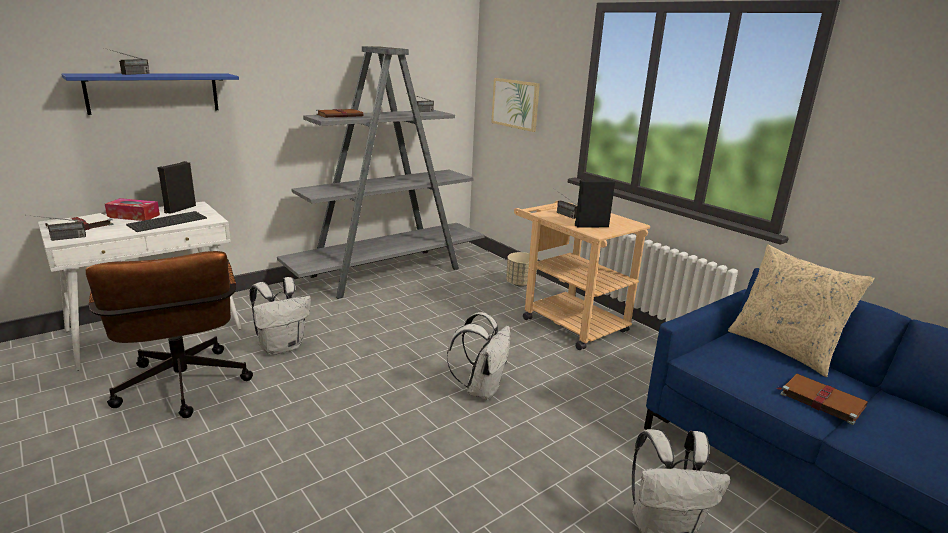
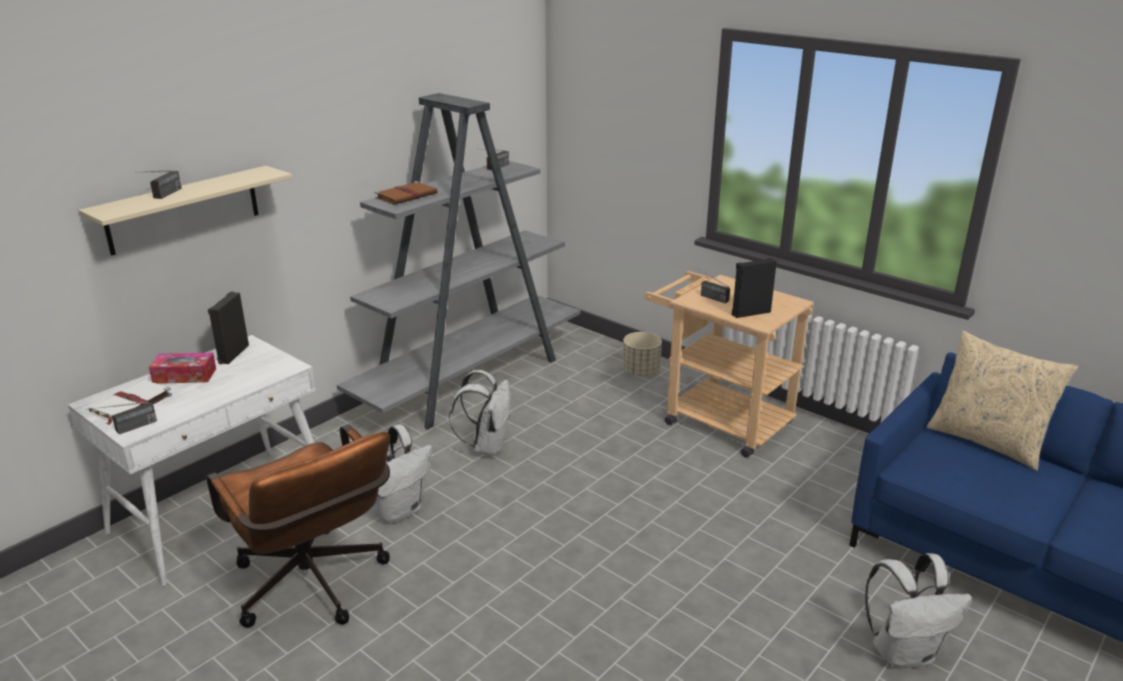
camera: 10 degrees left, 5 degrees up
blue shelf [61,73,239,115] -> beige shelf [78,166,292,256]
keyboard [126,211,207,232] -> none
white backpack [447,312,510,400] -> white backpack moved to [449,370,511,456]
picture [491,78,540,132] -> none
brown book [777,374,868,425] -> none

